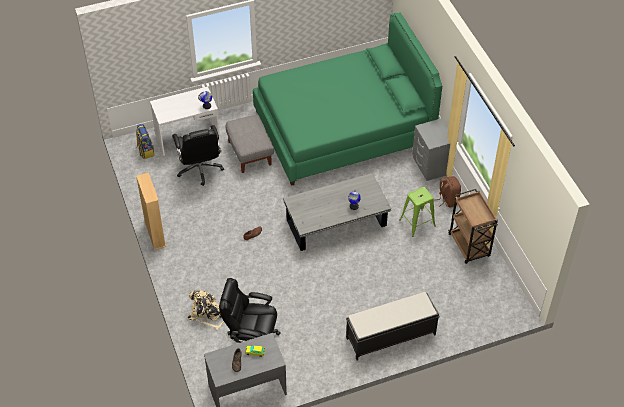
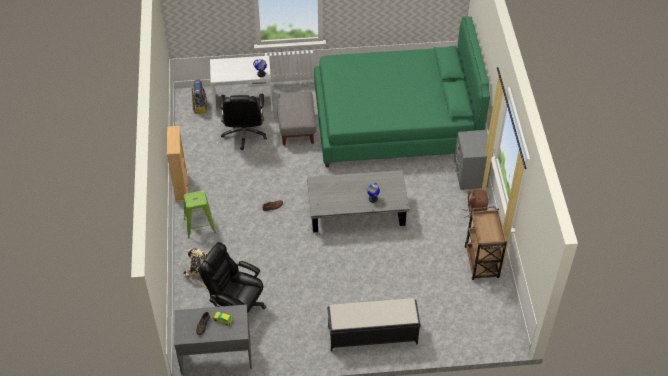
camera: 15 degrees right, 0 degrees up
green stool [399,187,436,237] -> green stool moved to [184,190,216,238]

